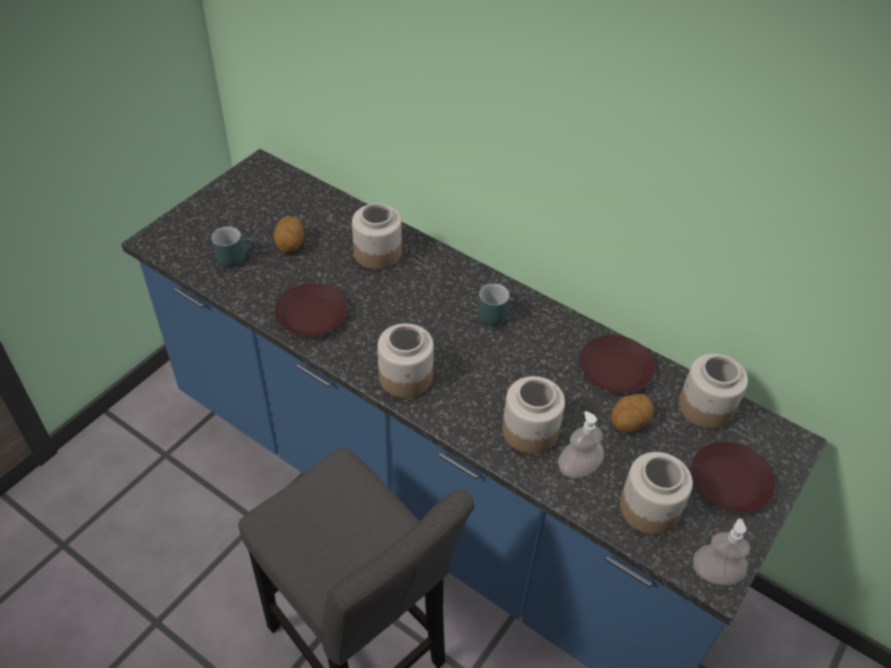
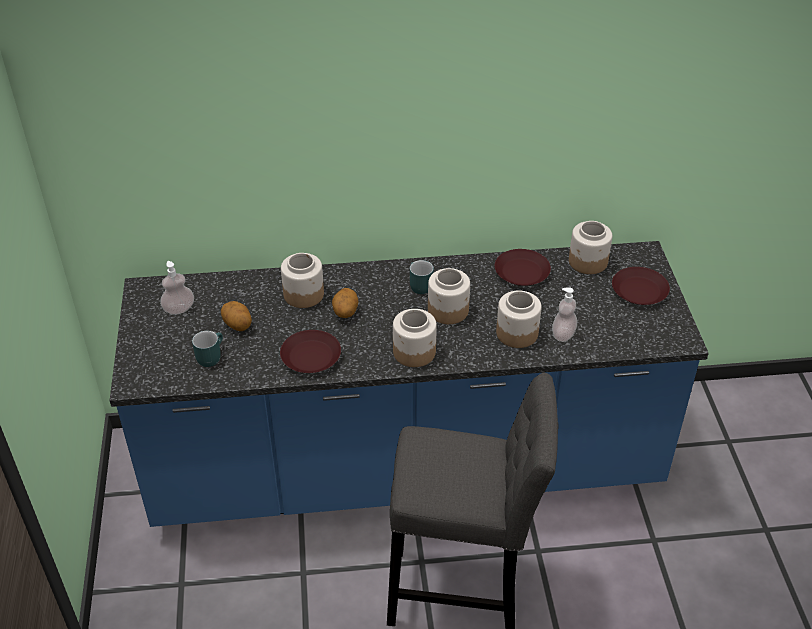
camera: 40 degrees left, 5 degrees down
potato [611,394,654,433] -> potato moved to [332,288,358,318]
jar [620,452,693,535] -> jar moved to [428,268,470,324]
soap dispenser [693,518,750,585] -> soap dispenser moved to [160,261,194,315]

